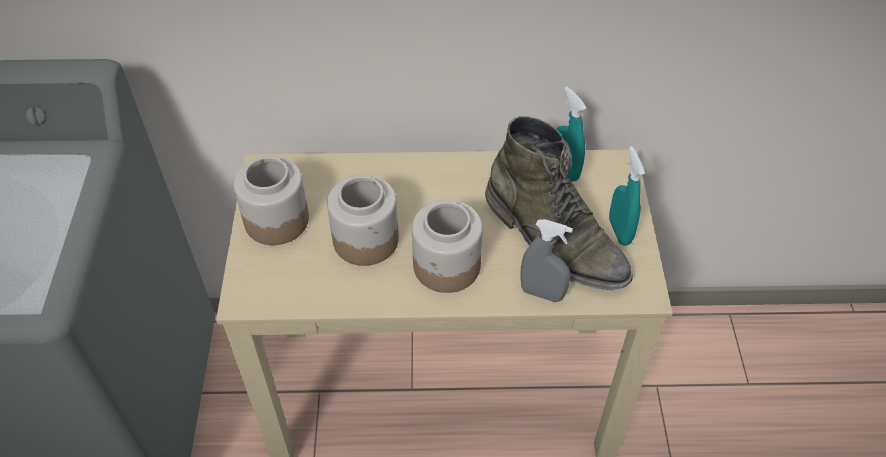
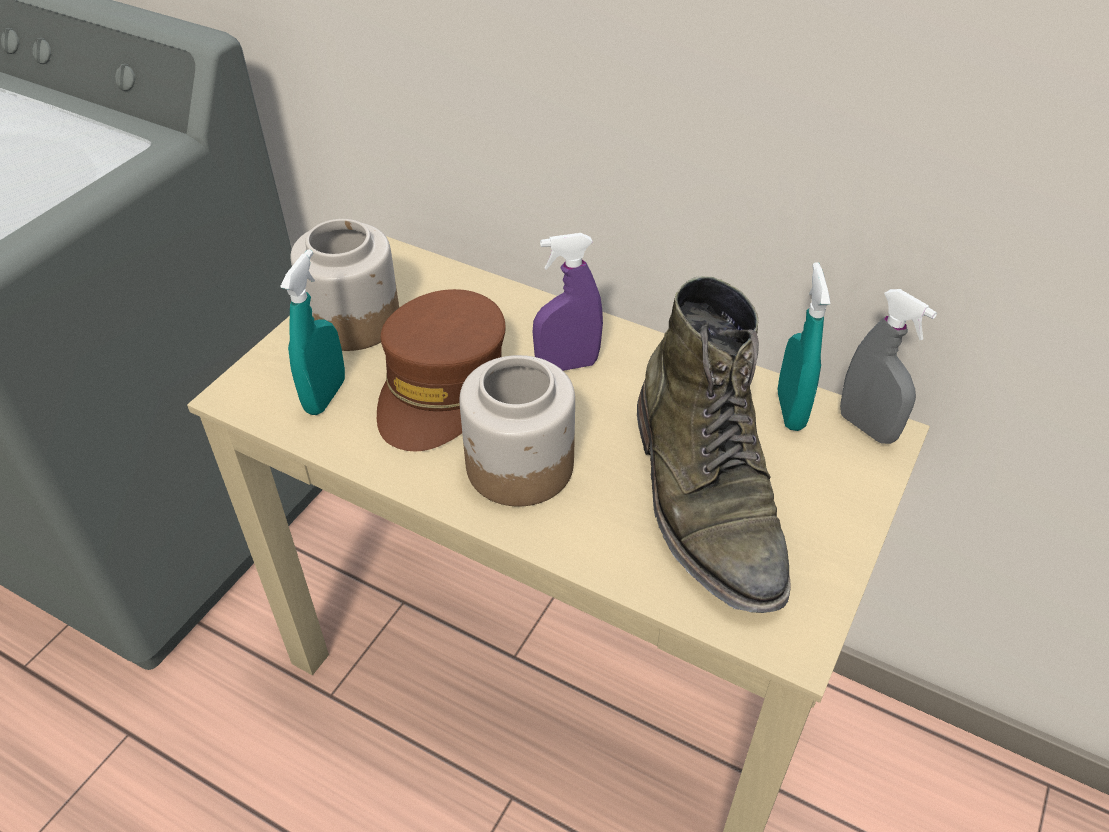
camera: 30 degrees right, 5 degrees down
jar [327,175,399,266] -> brown cap [377,289,506,451]
grey spray bottle [520,219,573,302] -> grey spray bottle moved to [840,289,937,444]
turquoise spray bottle [609,146,645,246] -> turquoise spray bottle moved to [280,249,345,415]
none -> purple spray bottle [533,233,603,371]

